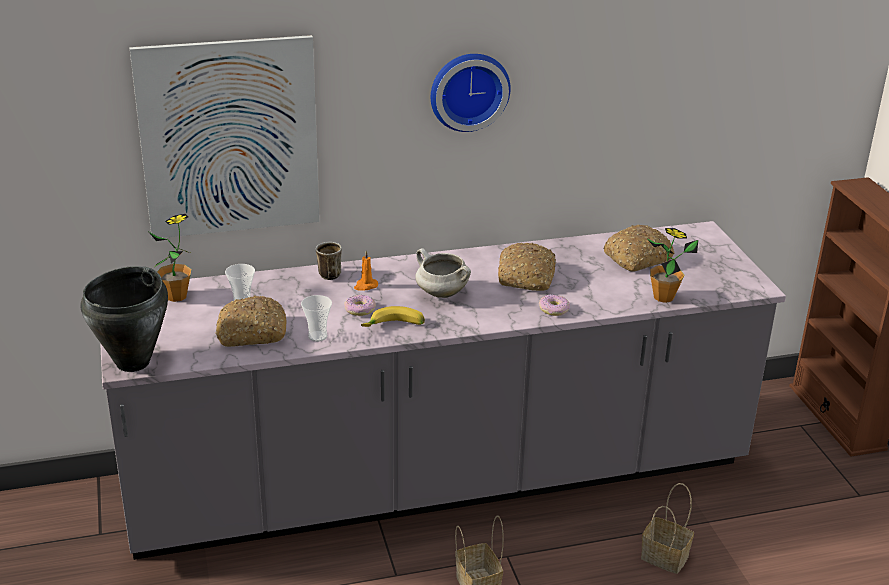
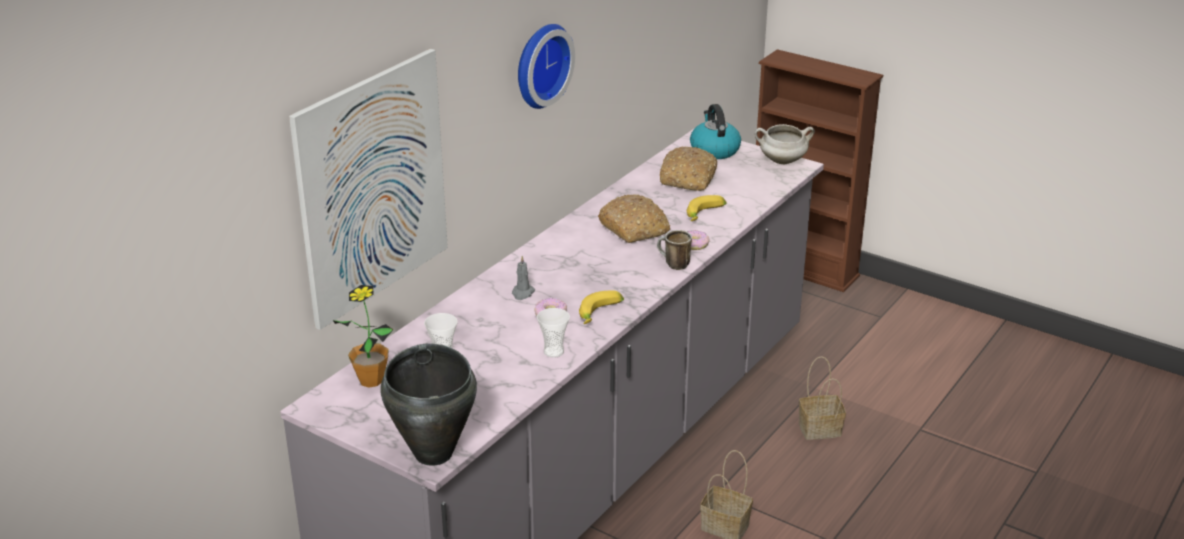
camera: 40 degrees left, 0 degrees up
bread [215,296,286,347] -> none
mug [316,242,342,280] -> mug moved to [657,230,692,270]
orange candle [354,251,378,291] -> grey candle [512,256,535,300]
white cooking pot [415,248,471,298] -> white cooking pot moved to [755,124,815,164]
potted plant [647,228,698,303] -> none
none -> banana [687,195,727,221]
none -> kettle [690,104,741,159]

